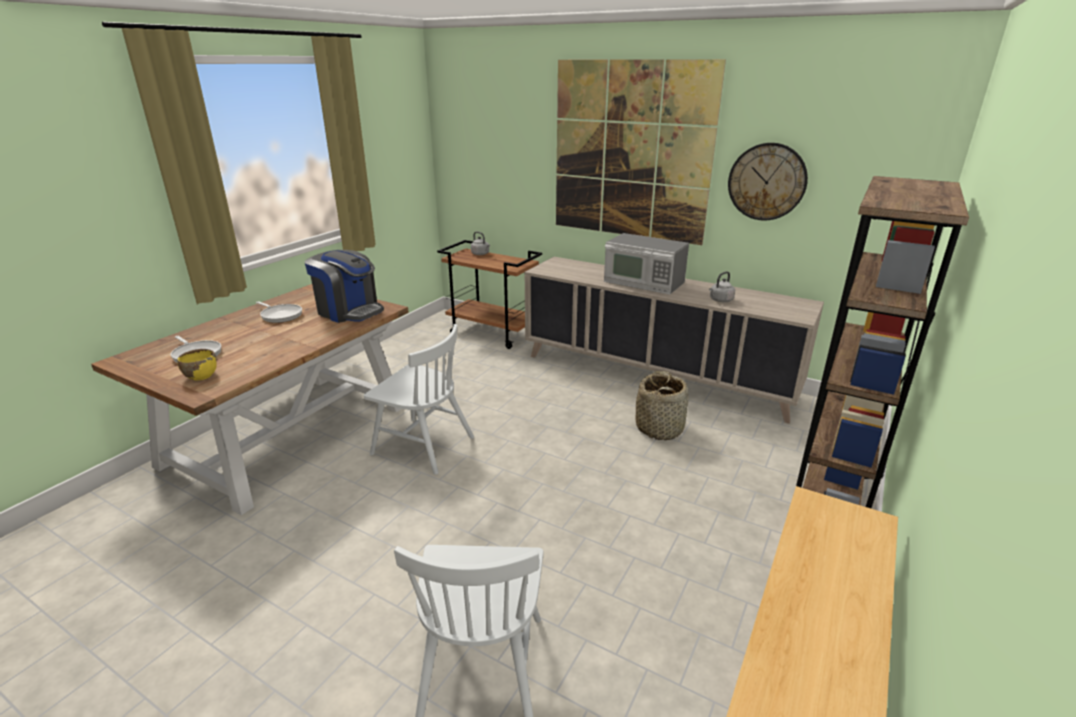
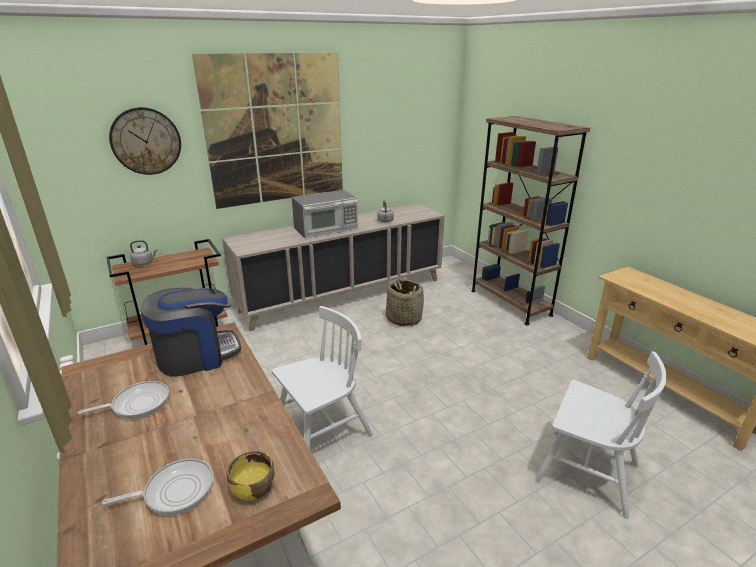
camera: 60 degrees left, 0 degrees up
wall clock [728,143,808,221] -> wall clock moved to [109,107,181,175]

